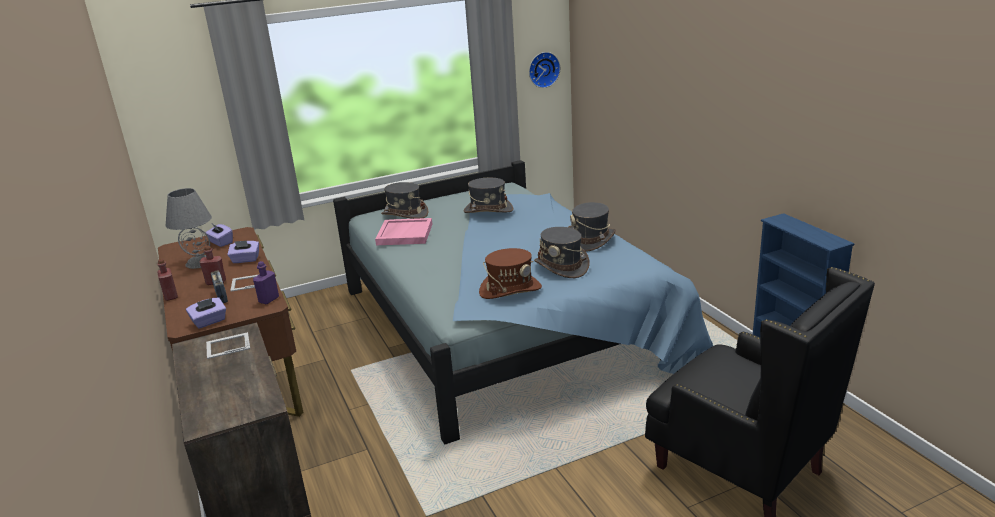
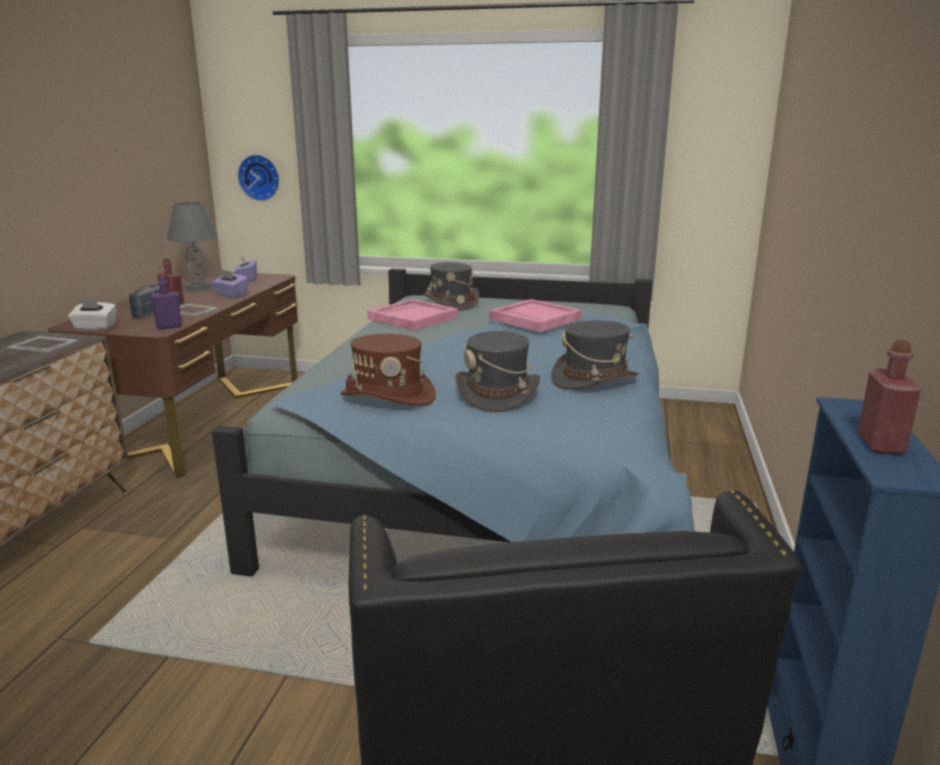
camera: 35 degrees right, 5 degrees down
red bottle [157,259,178,301] -> red bottle moved to [858,340,921,455]
purple tissue box [186,297,226,329] -> white tissue box [68,299,117,330]
grey hat [463,178,513,213] -> pink tray [489,299,582,332]
wall clock [529,52,560,88] -> wall clock moved to [238,154,280,201]

